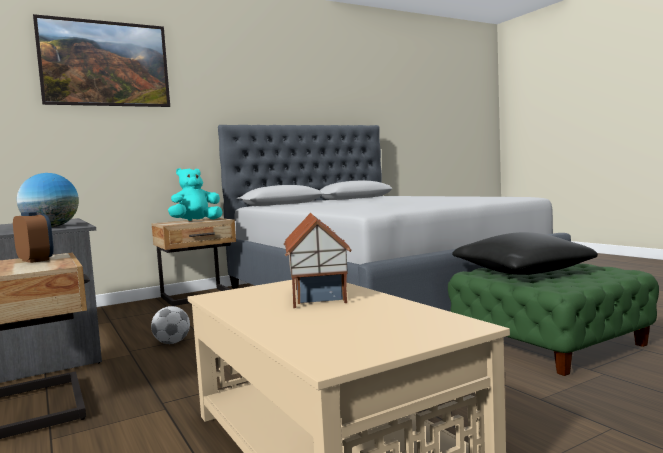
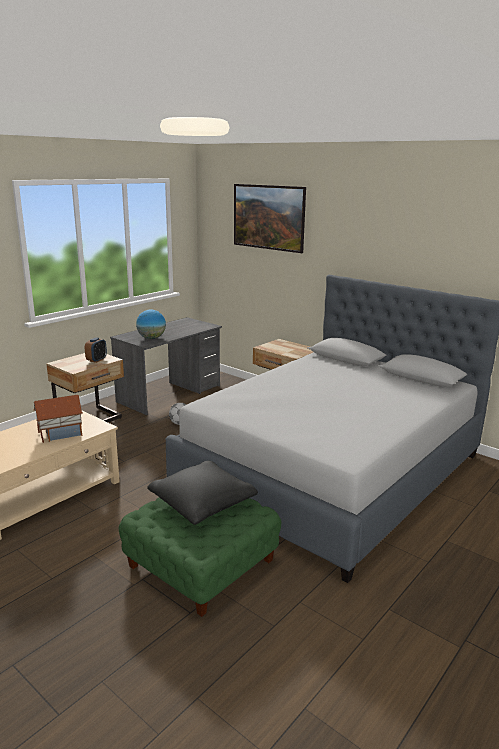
camera: 70 degrees right, 15 degrees up
turquoise plush toy [168,168,222,221] -> none

